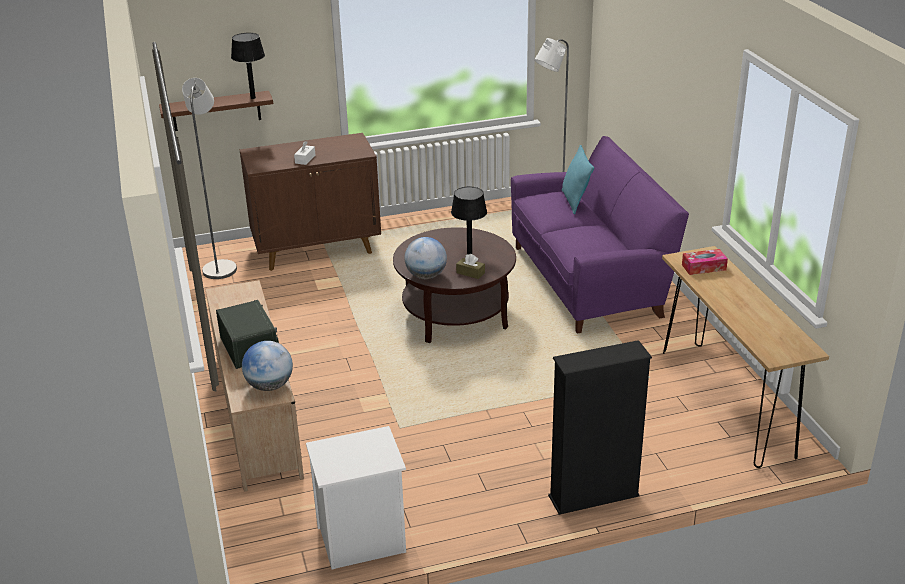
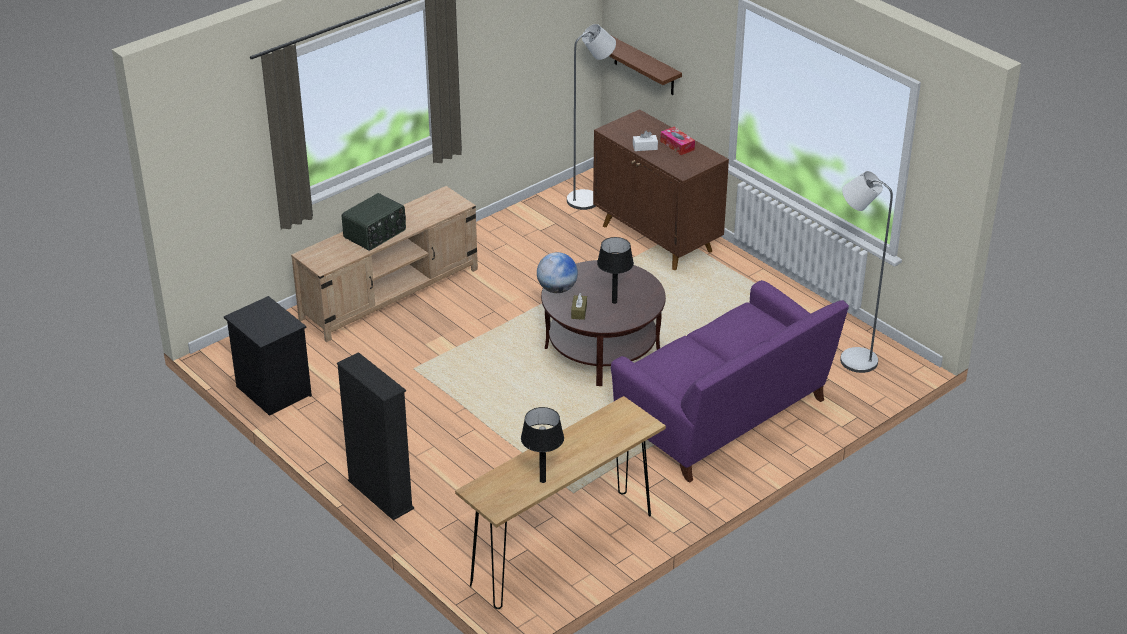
camera: 65 degrees right, 5 degrees up
black table lamp [231,33,265,99] -> black table lamp moved to [521,407,564,483]
globe [242,341,293,391] -> none
white nightstand [306,426,406,570] -> black nightstand [224,296,312,416]
turquoise pillow [562,145,594,214] -> none
tissue box [682,249,728,275] -> tissue box moved to [660,127,695,155]

